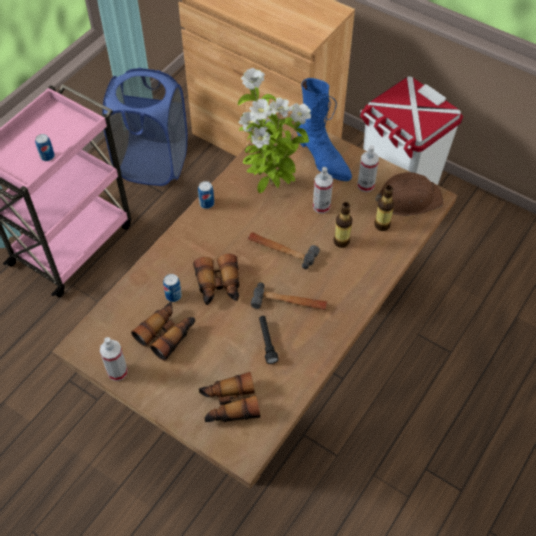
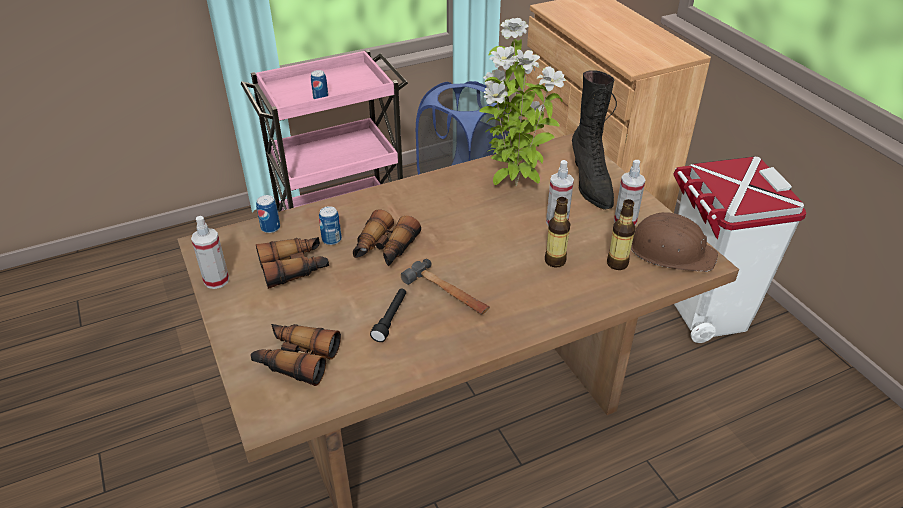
camera: 30 degrees right, 15 degrees down
can [198,181,214,209] -> can moved to [256,195,280,233]
hammer [248,232,320,269] -> none
blue boot [296,78,352,181] -> black boot [572,70,617,210]

